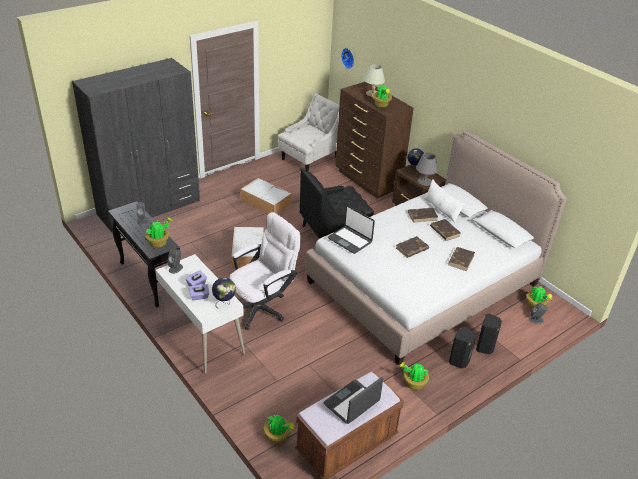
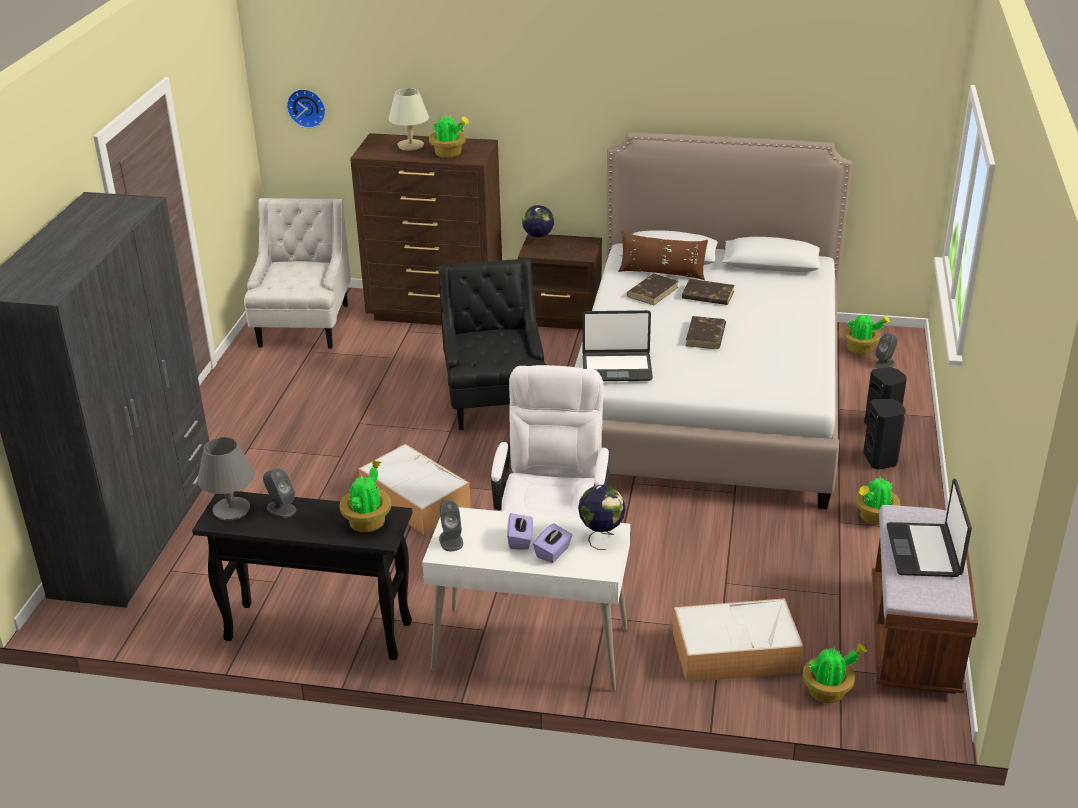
camera: 40 degrees left, 5 degrees down
storage box [241,178,292,214] -> storage box moved to [673,598,803,682]
black armchair [300,168,374,239] -> black armchair turned 150 degrees clockwise [438,258,546,430]
grey table lamp [416,153,438,186] -> grey table lamp moved to [197,437,255,521]
white pillow [424,179,465,224] -> brown pillow [618,231,708,280]
brown book [448,247,475,271] -> none

